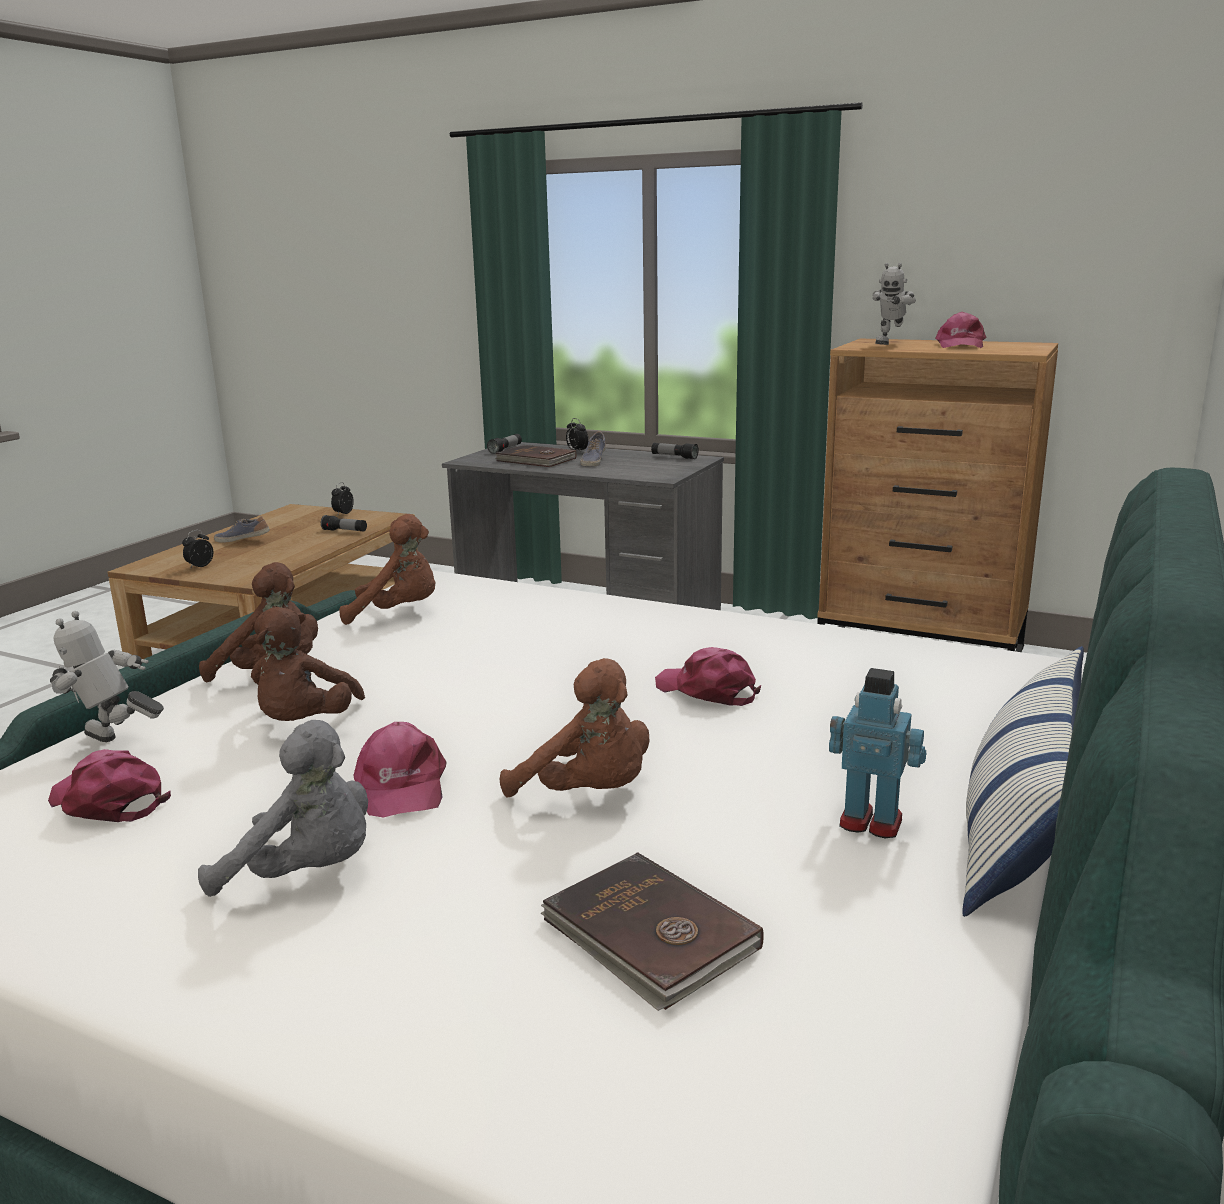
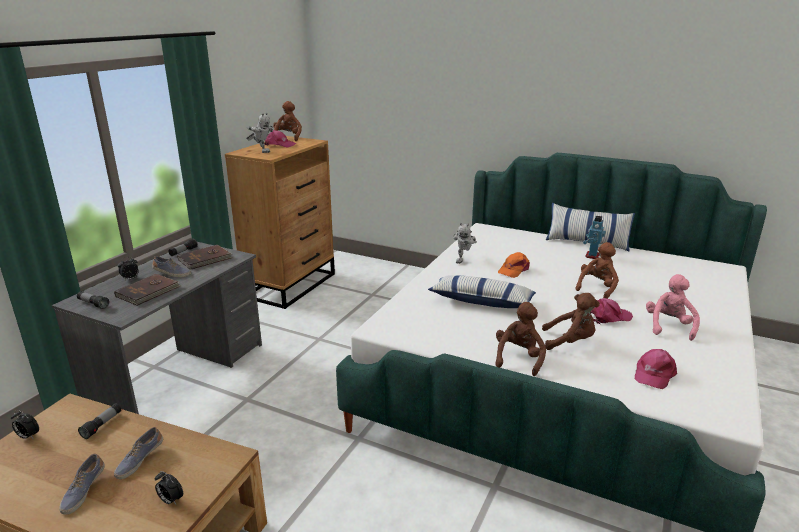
camera: 90 degrees left, 5 degrees up
toy robot [50,611,164,742] -> toy robot moved to [454,223,477,264]
grey plush toy [198,720,368,897] -> pink plush toy [646,274,700,341]
brown plush toy [339,514,435,625] -> brown plush toy moved to [273,101,302,141]
brown book [541,852,764,1011] -> brown book moved to [177,245,233,270]
pink cap [655,647,761,706] -> orange cap [498,252,530,278]
none -> shoe [114,427,163,479]
none -> pillow [428,275,536,308]

